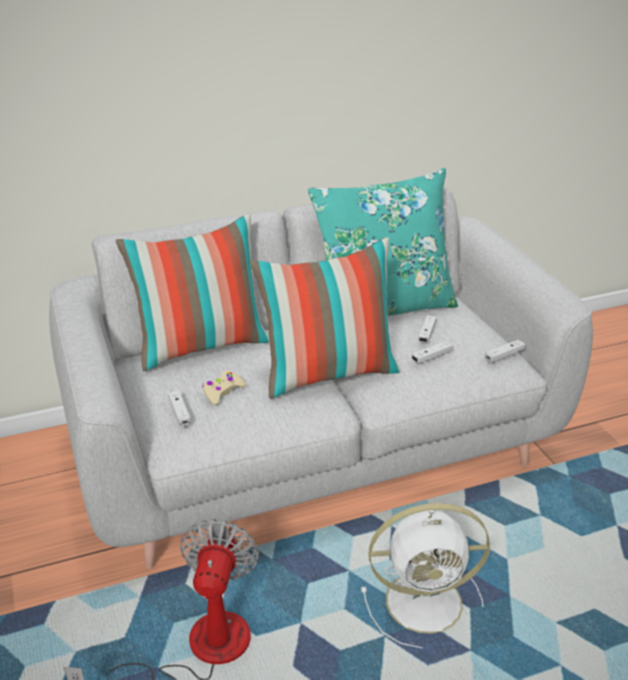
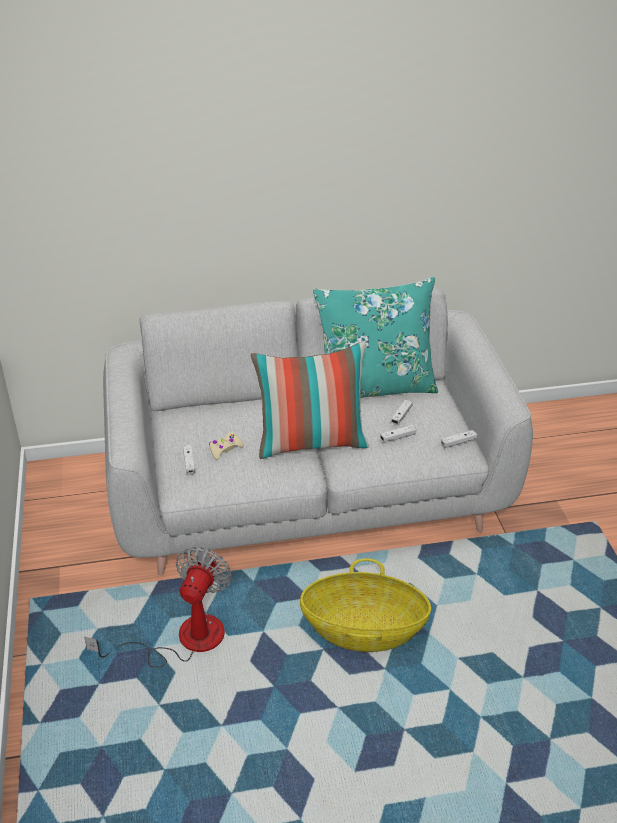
camera: 10 degrees right, 5 degrees up
pillow [115,213,270,371] -> none
white fan [361,503,490,648] -> basket [300,558,431,652]

